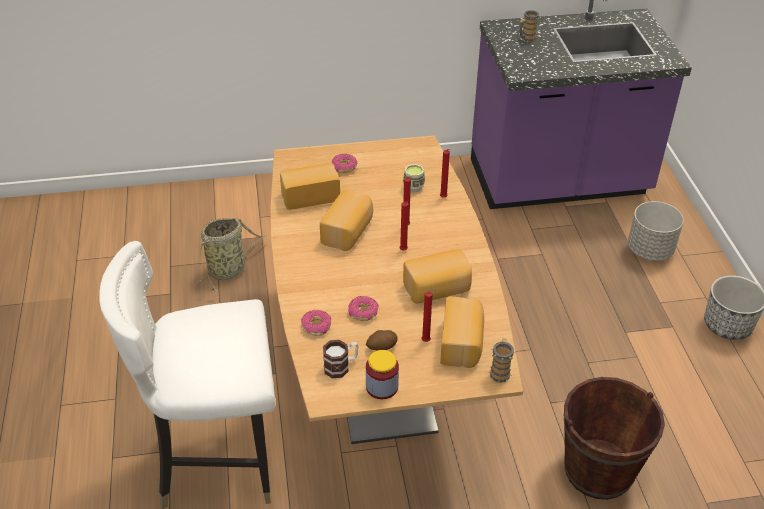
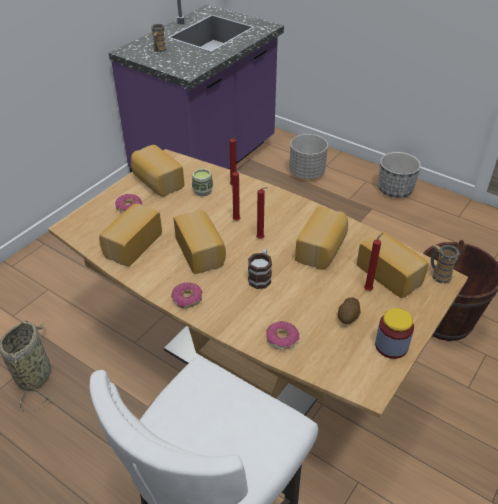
camera: 45 degrees left, 0 degrees up
mug [323,340,359,378] -> mug moved to [248,249,272,289]
donut [348,296,379,321] -> donut moved to [171,282,202,308]
none -> bread [131,145,184,197]

